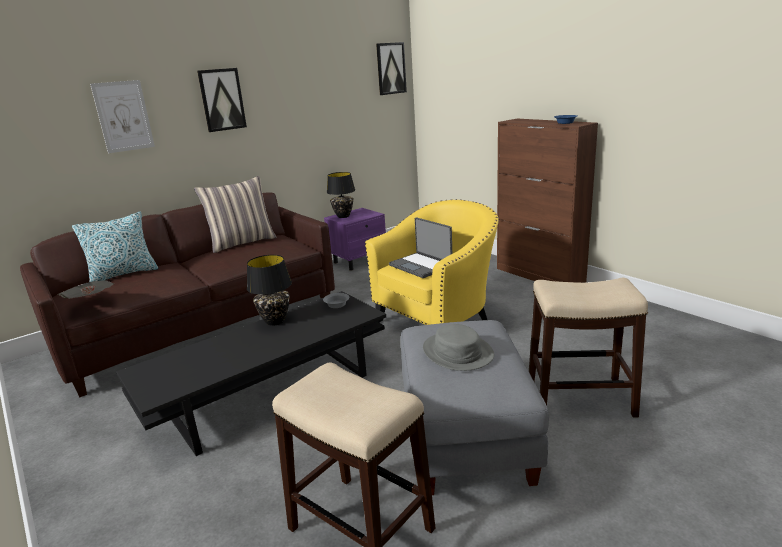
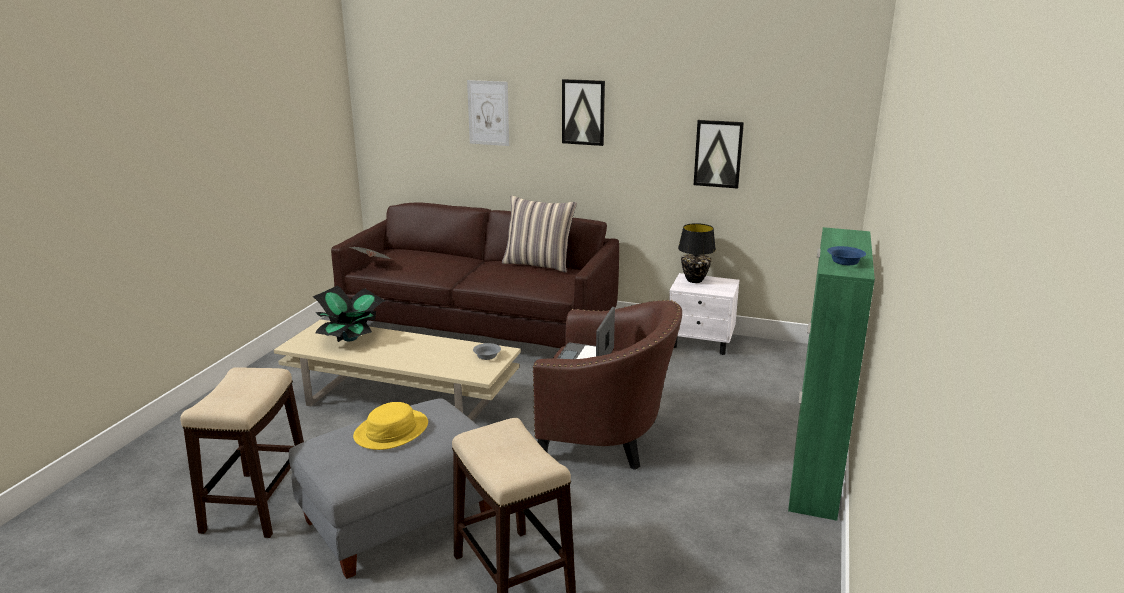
camera: 55 degrees right, 0 degrees up
pillow [72,211,158,282] -> none
black coffee table [116,291,386,456] -> beige coffee table [274,319,521,421]
black table lamp [247,255,292,326] -> none
purple nightstand [324,208,386,271] -> white nightstand [669,273,740,355]
yellow armchair [365,199,499,325] -> brown armchair [533,300,682,470]
picture [376,42,407,95] -> picture moved to [694,120,744,189]
grey hat [423,324,494,371] -> yellow hat [353,402,428,450]
brown cabinet [497,119,598,283] -> green cabinet [788,227,875,521]
none -> potted plant [313,286,385,342]

